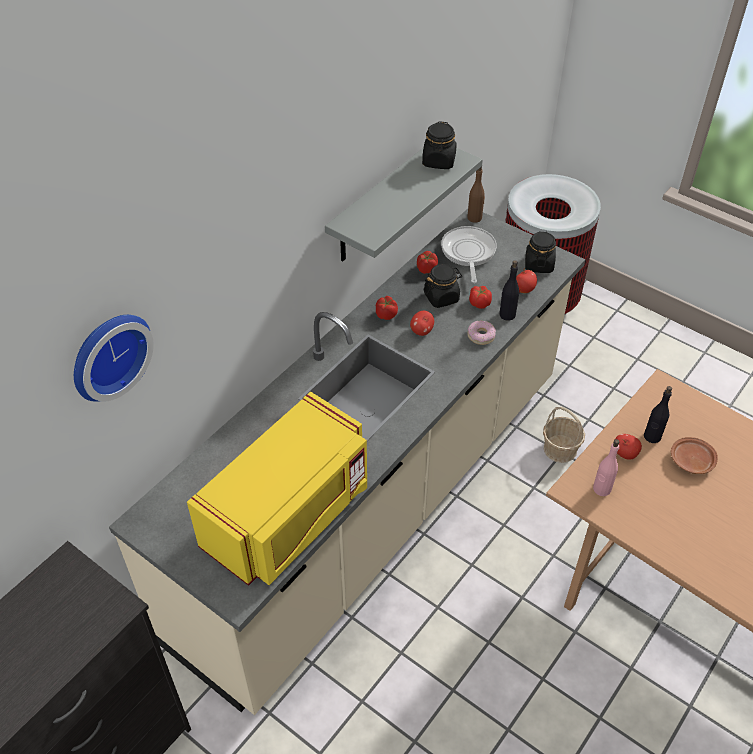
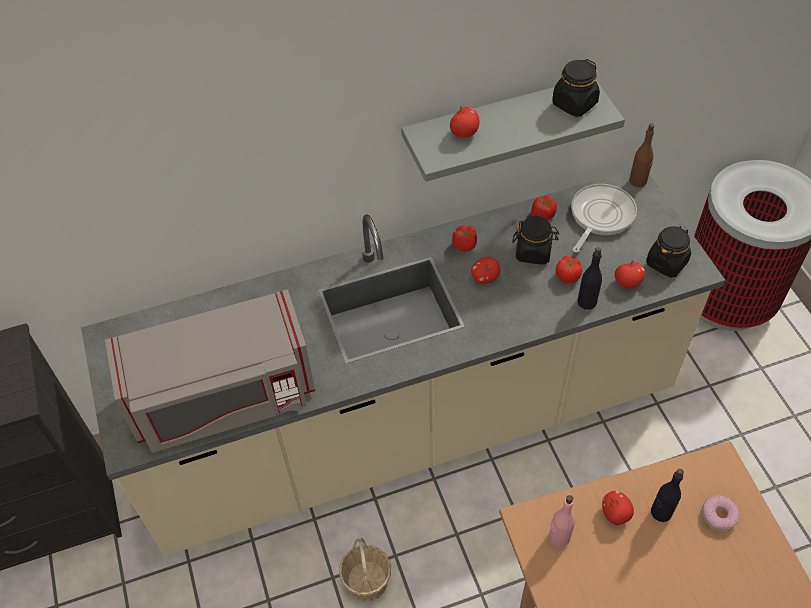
camera: 35 degrees right, 5 degrees up
wall clock [74,315,154,402] -> none
yellow microwave [187,392,367,586] -> grey microwave [105,289,315,453]
donut [467,320,496,345] -> donut moved to [701,495,740,532]
basket [543,406,585,463] -> basket moved to [339,538,391,602]
brown plate [671,437,718,474] -> none
none -> apple [450,106,479,138]

